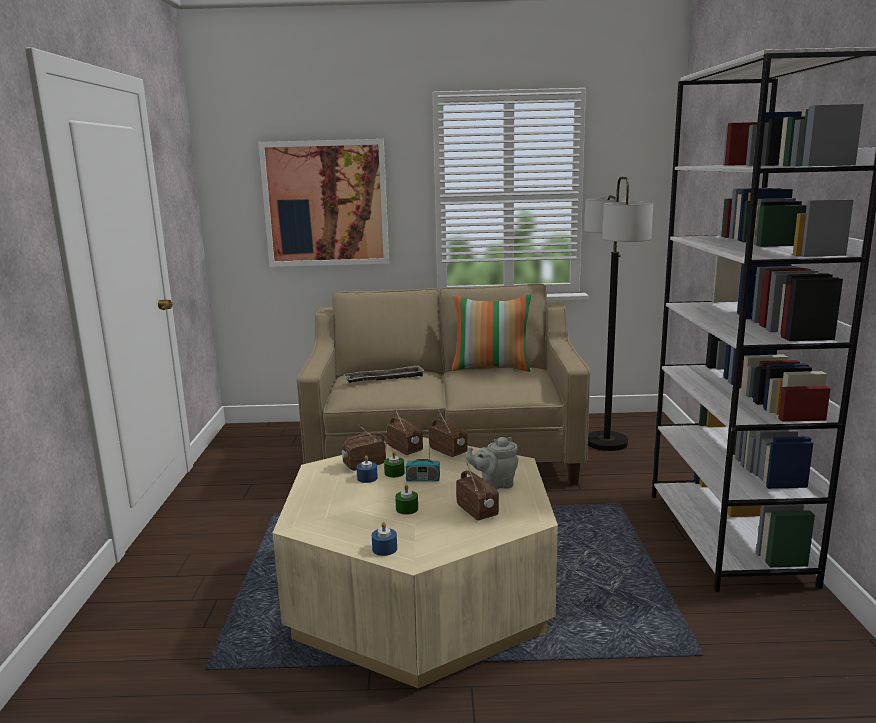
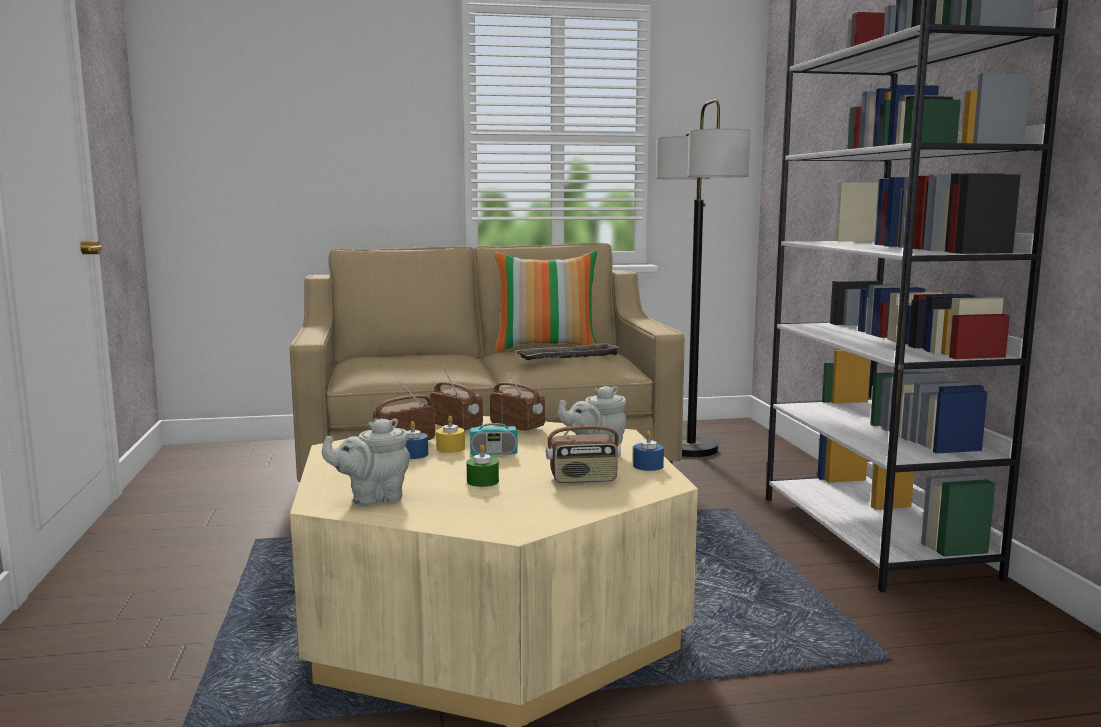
camera: 10 degrees left, 5 degrees down
picture [258,139,389,267] -> none
tray [344,365,425,383] -> tray moved to [515,342,619,360]
blue candle [372,522,397,556] -> blue candle moved to [633,431,664,471]
green candle [384,451,405,478] -> yellow candle [436,416,465,453]
radio [456,461,499,521] -> radio turned 120 degrees clockwise [546,402,621,483]
none -> grey teapot [322,418,410,506]

